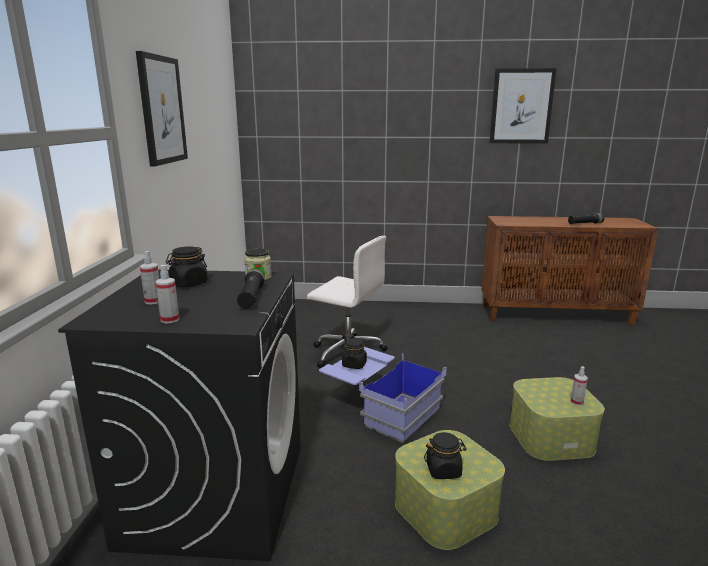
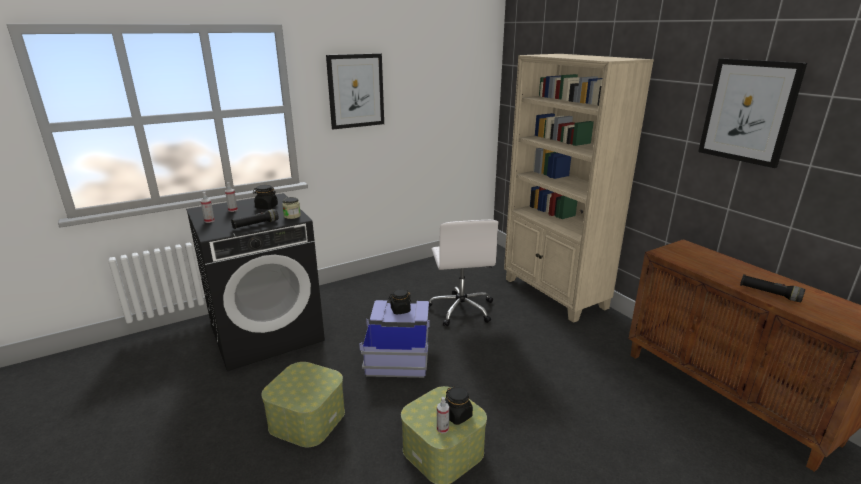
camera: 55 degrees right, 5 degrees up
black jar [424,432,467,479] -> black jar moved to [445,386,473,425]
none -> beige bookcase [504,54,654,323]

